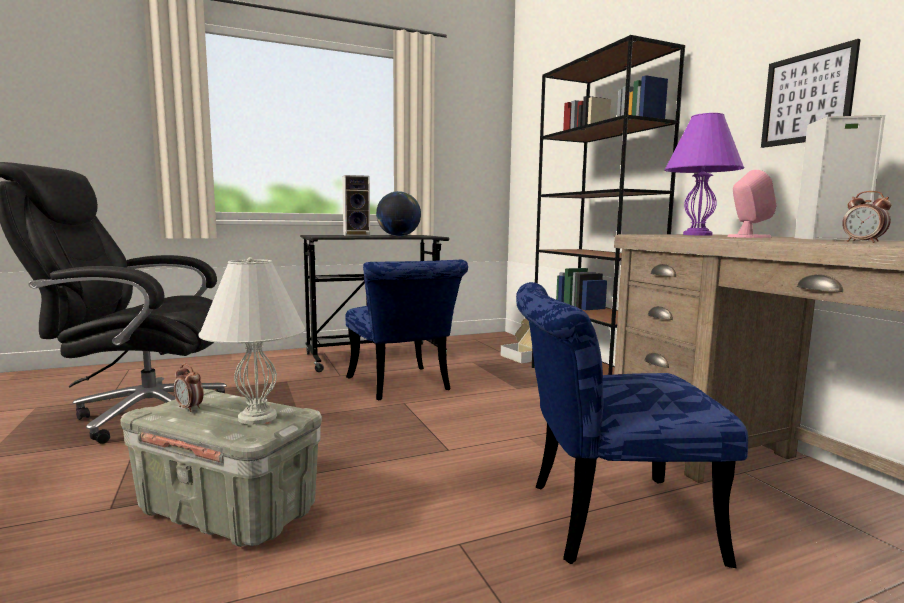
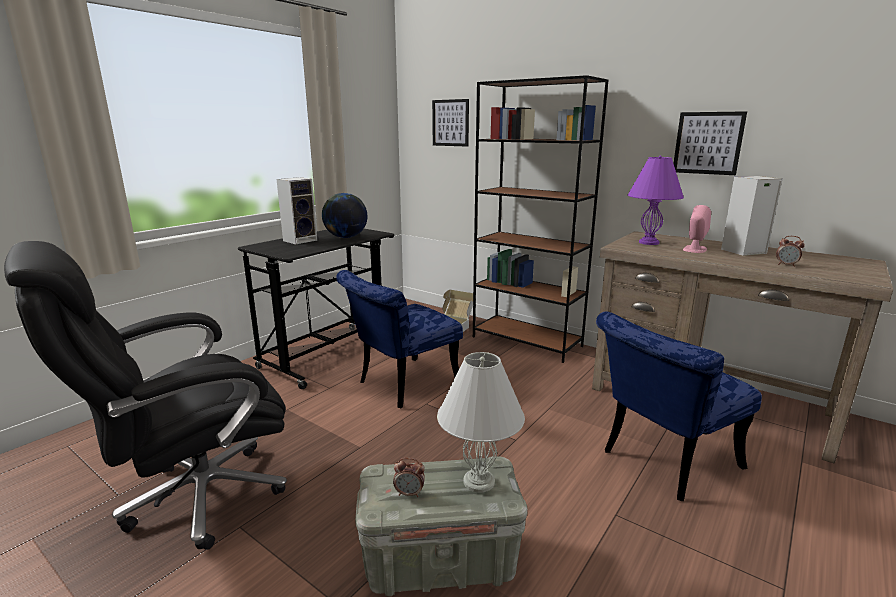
camera: 30 degrees left, 10 degrees up
blue chair [345,260,468,400] -> blue chair turned 105 degrees clockwise [336,270,463,409]
none -> picture [432,99,469,147]

